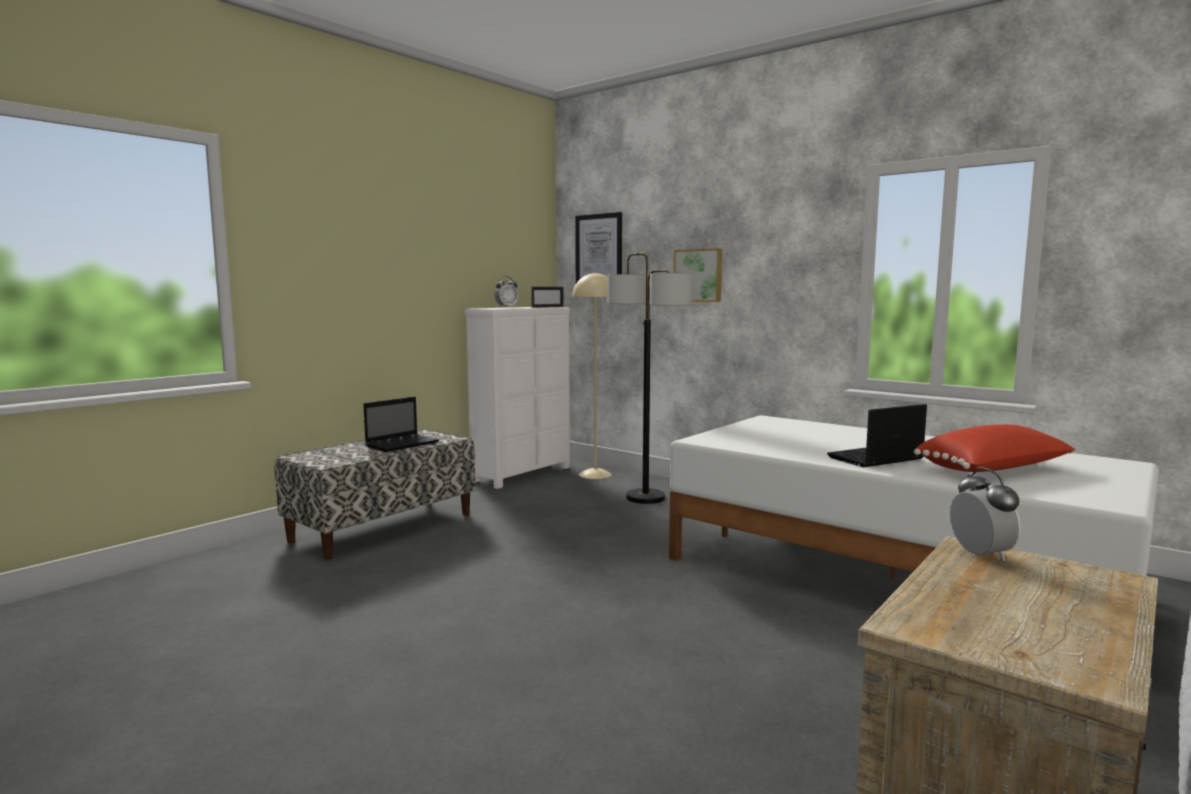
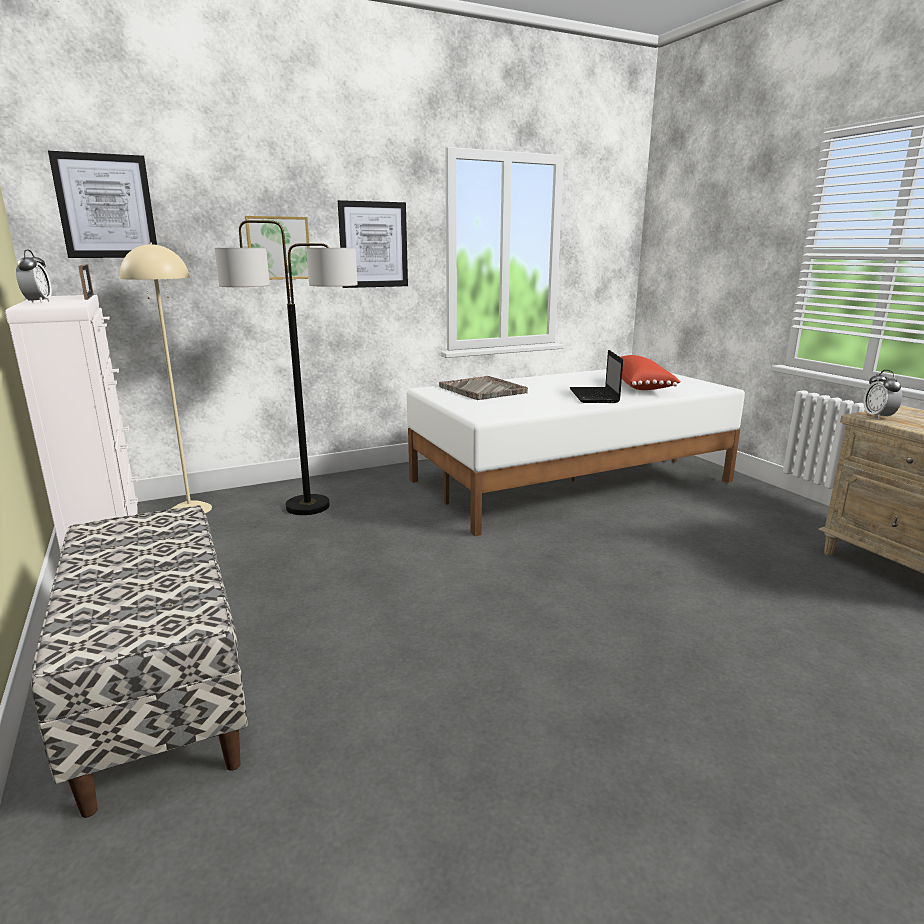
camera: 65 degrees left, 10 degrees up
laptop [363,397,439,452] -> none
alarm clock [950,467,1021,561] -> alarm clock turned 105 degrees counterclockwise [863,370,902,420]
none -> picture [338,200,408,288]
none -> grey tray [439,376,528,400]

